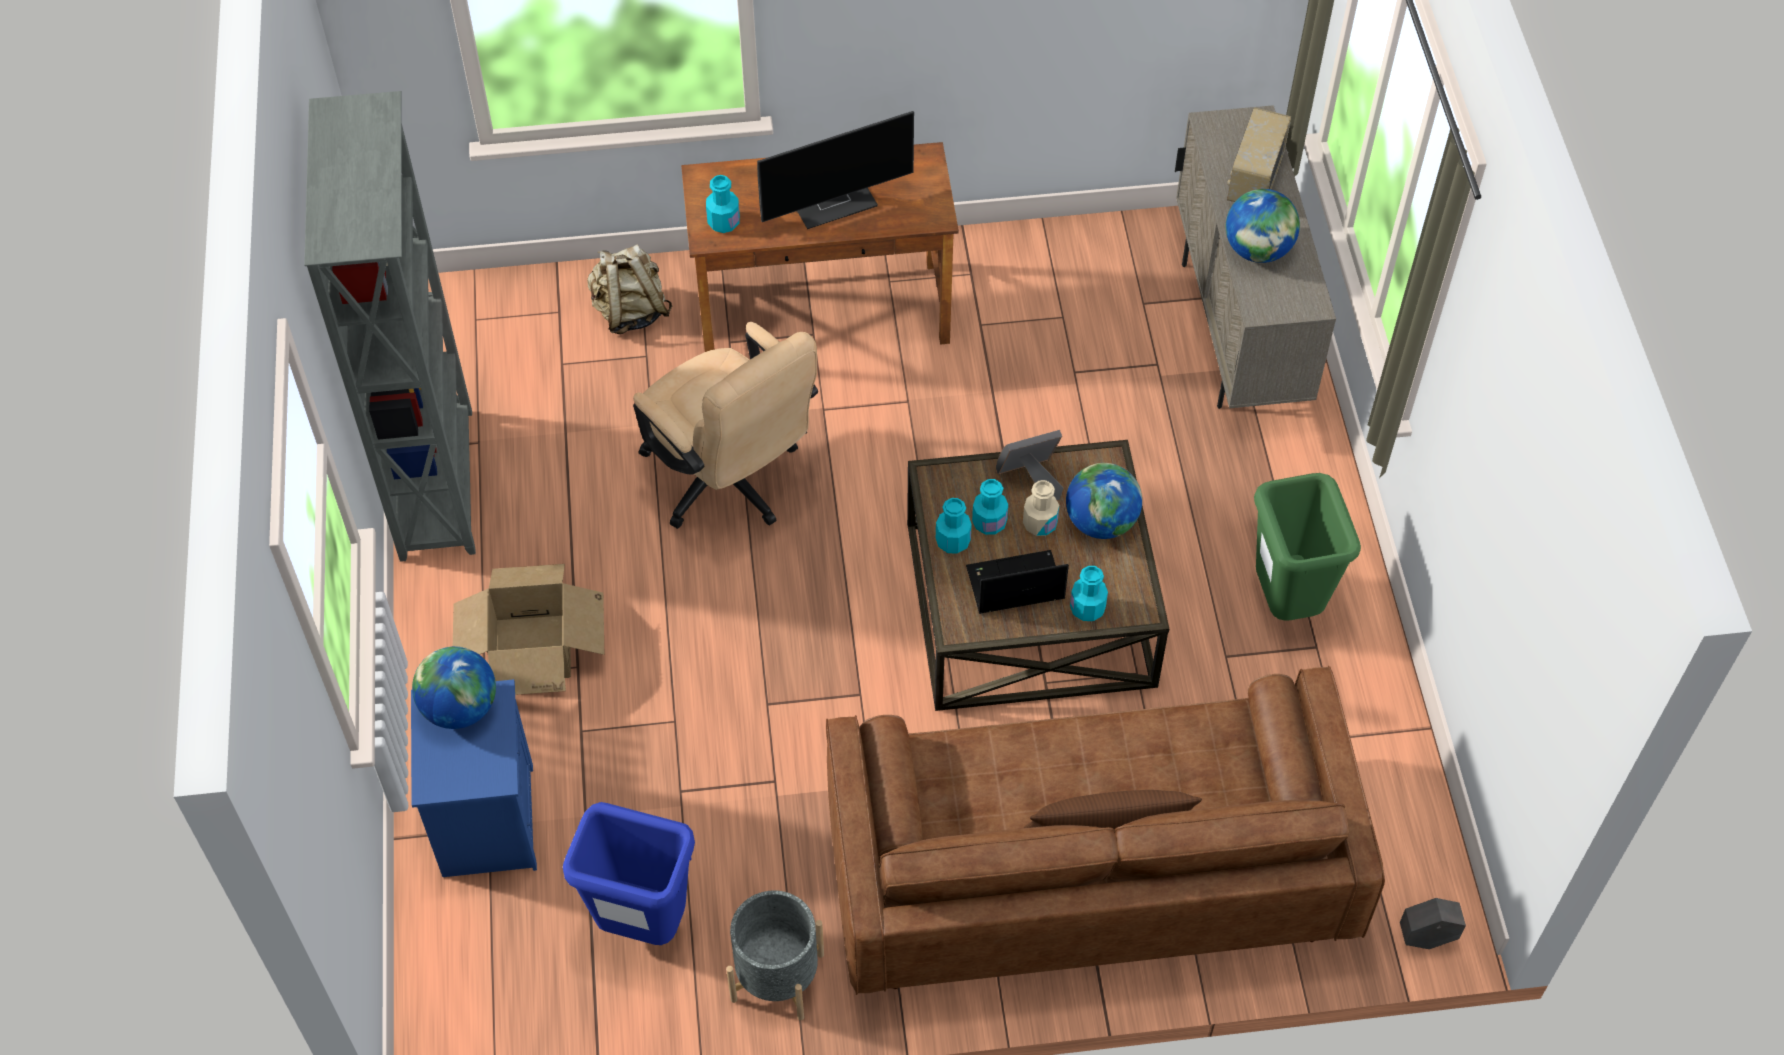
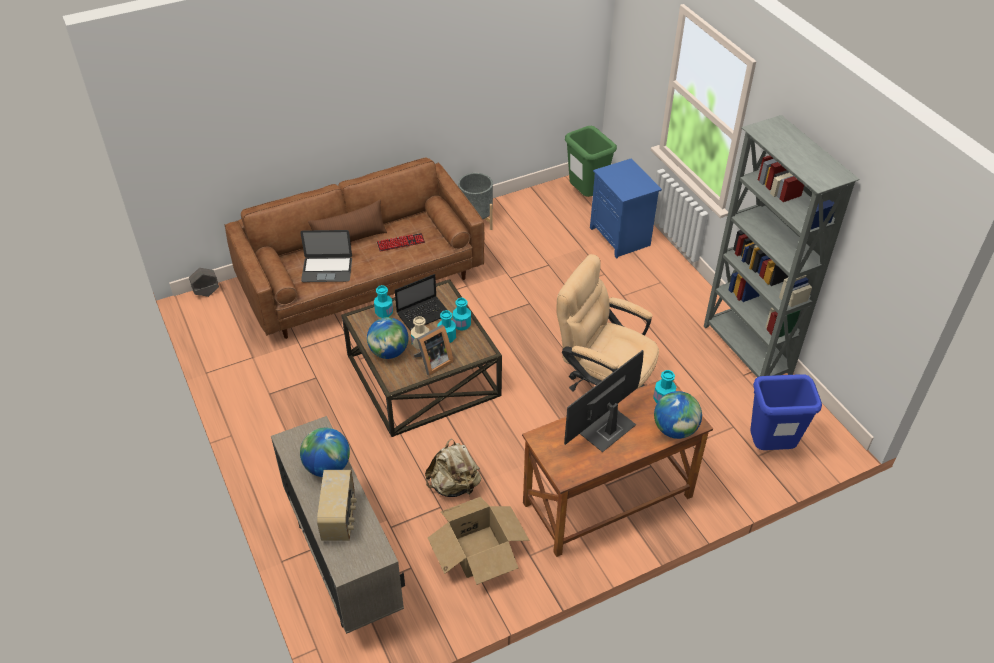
camera: 160 degrees right, 10 degrees down
globe [412,646,496,729] -> globe moved to [654,391,702,439]
cardboard box [453,564,604,695] -> cardboard box moved to [428,497,530,585]
blue trash can [563,802,695,945] -> blue trash can moved to [750,374,822,450]
beige backpack [587,244,672,334] -> beige backpack moved to [425,439,481,497]
green trash can [1254,473,1361,621] -> green trash can moved to [565,126,617,197]
none -> laptop [300,230,352,282]
none -> keyboard [377,233,425,252]

